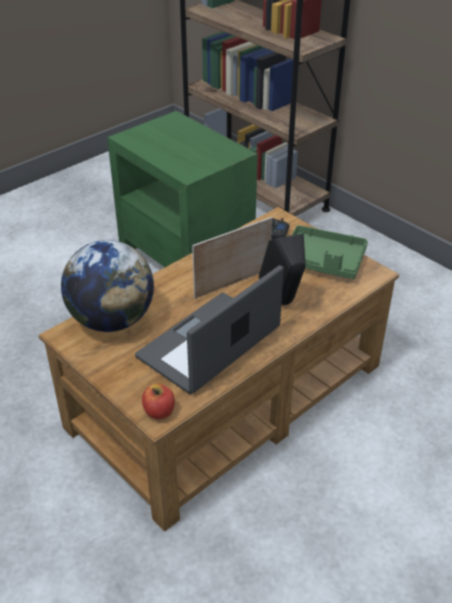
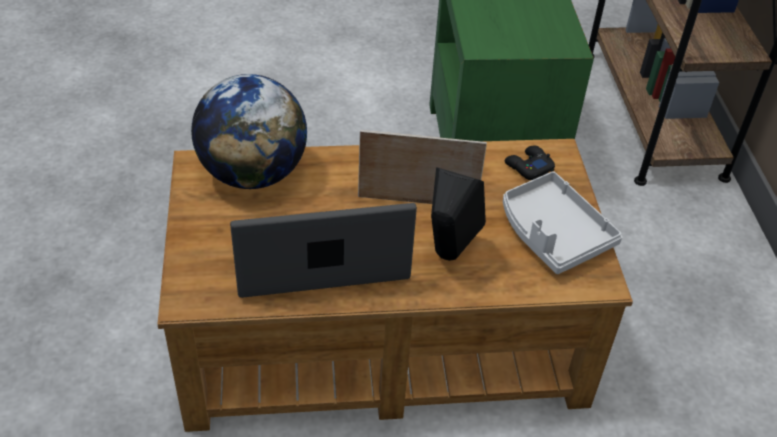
camera: 35 degrees right, 5 degrees up
apple [142,384,175,419] -> none
green tray [292,225,368,279] -> grey tray [503,171,622,274]

